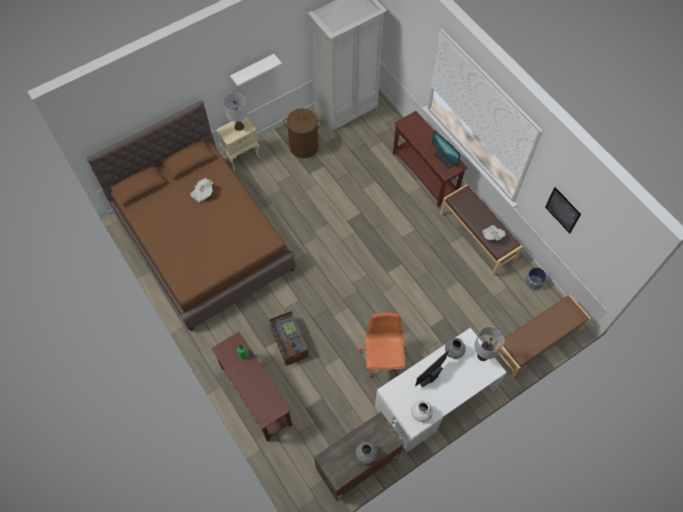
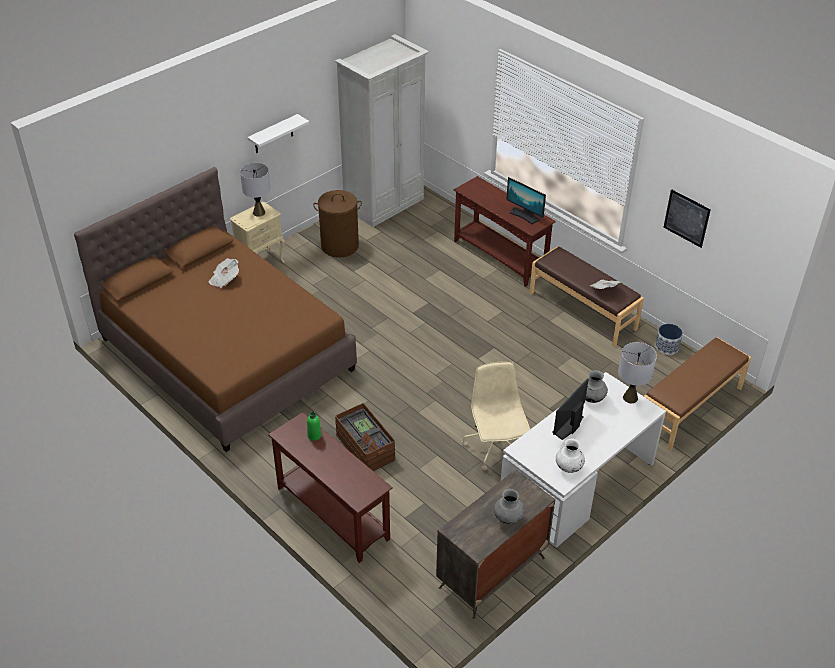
camera: 10 degrees left, 20 degrees down
orange office chair [359,313,406,377] -> beige office chair [462,362,530,471]

